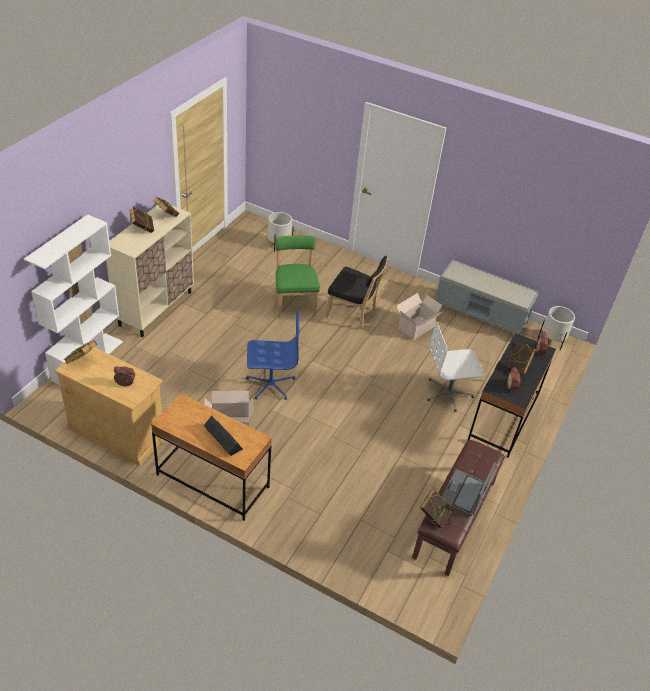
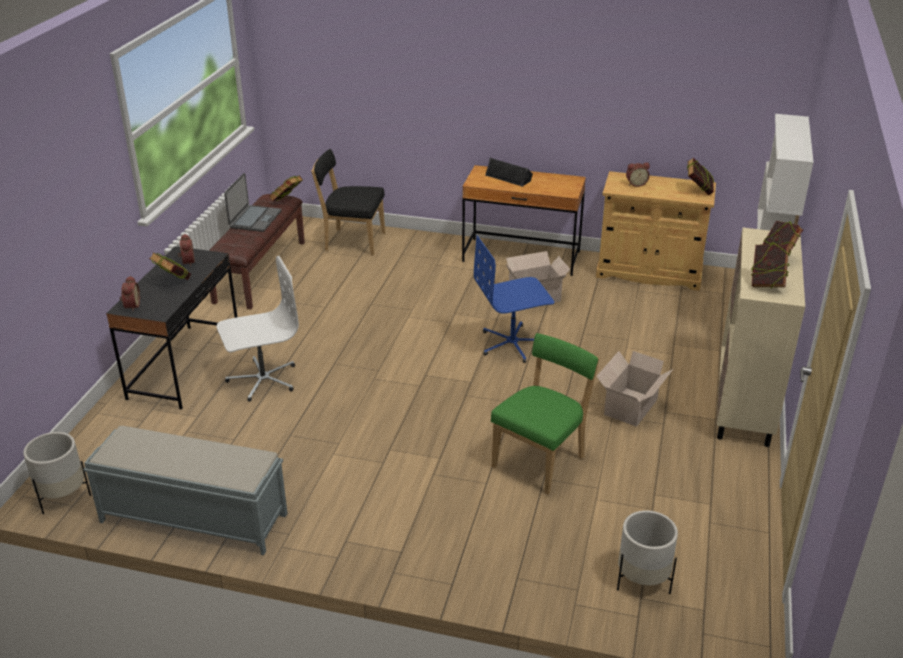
camera: 170 degrees right, 10 degrees down
green chair [275,236,320,318] -> green chair turned 120 degrees counterclockwise [491,333,599,495]
black chair [326,256,389,330] -> black chair moved to [311,149,385,255]
cardboard box [396,293,444,340] -> cardboard box moved to [596,351,673,427]

